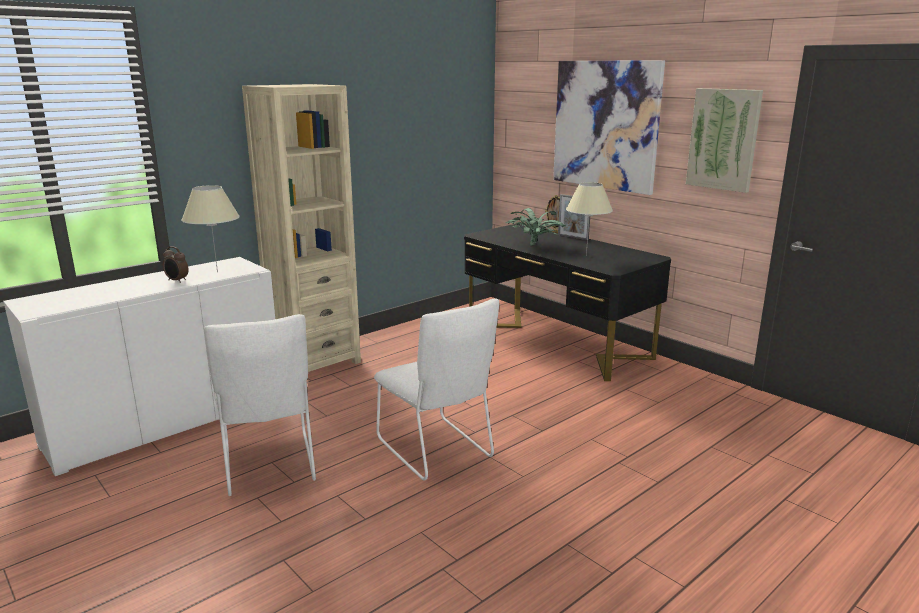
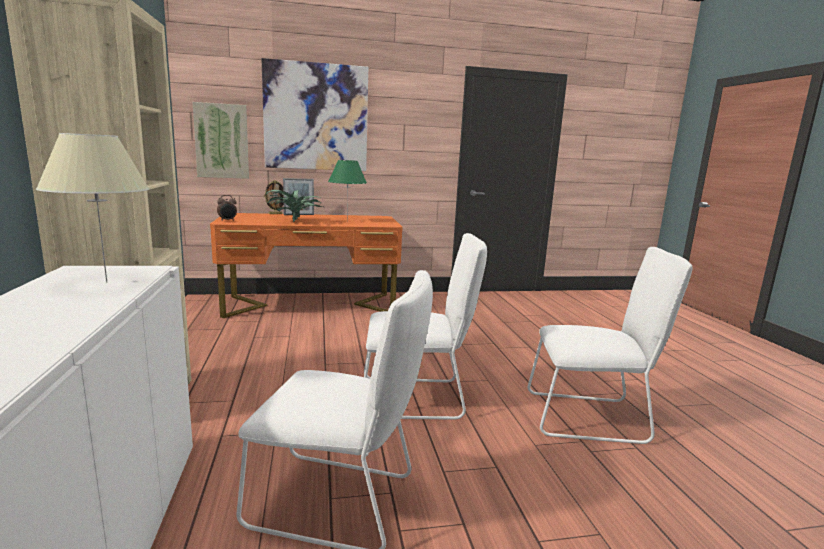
camera: 60 degrees left, 5 degrees down
alarm clock [163,246,189,283] -> alarm clock moved to [217,195,237,221]
black desk [464,224,671,381] -> orange desk [210,213,402,318]
beige table lamp [566,182,613,256] -> green table lamp [328,160,367,208]
picture [686,88,763,193] -> picture moved to [193,102,249,179]
none -> white chair [528,247,692,444]

